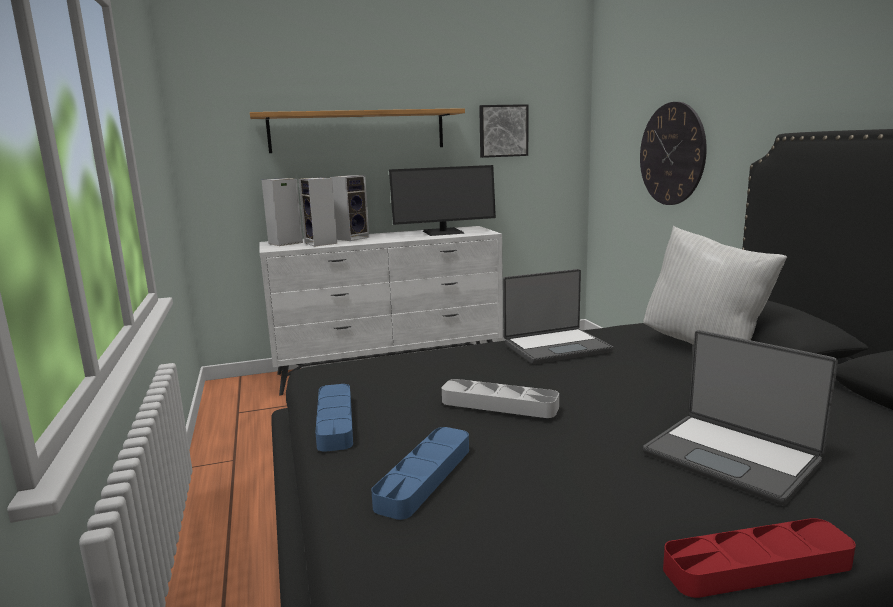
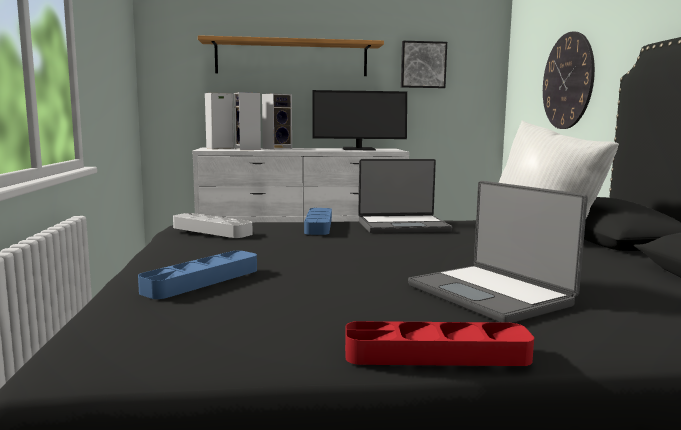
camera: 10 degrees right, 5 degrees down
blue tray [315,384,353,452] -> blue tray moved to [304,208,332,235]
grey tray [442,379,559,418] -> grey tray moved to [173,213,253,238]

